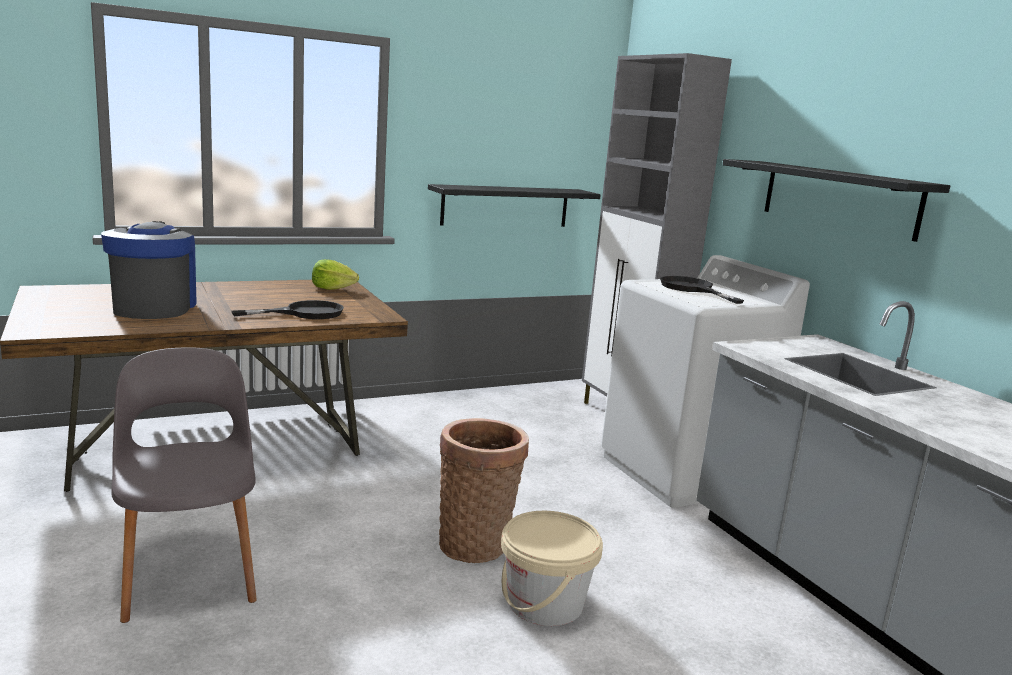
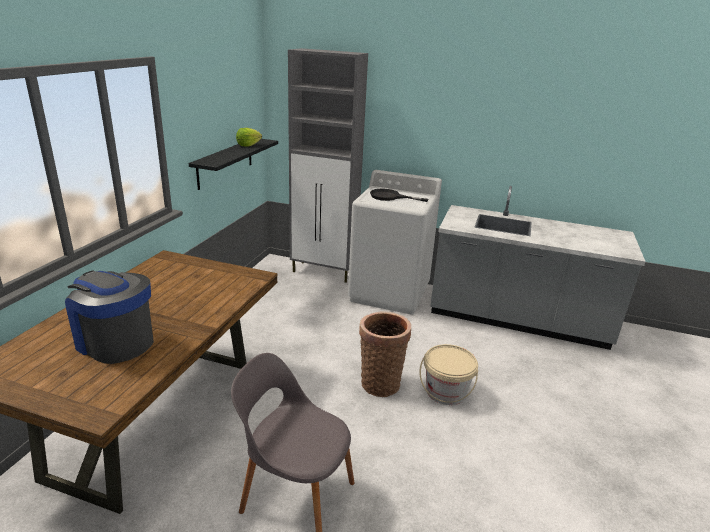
camera: 45 degrees left, 10 degrees up
black frying pan [231,300,344,319] -> none
lettuce [312,259,359,290] -> lettuce moved to [236,128,262,146]
black shelf [722,159,950,242] -> none

